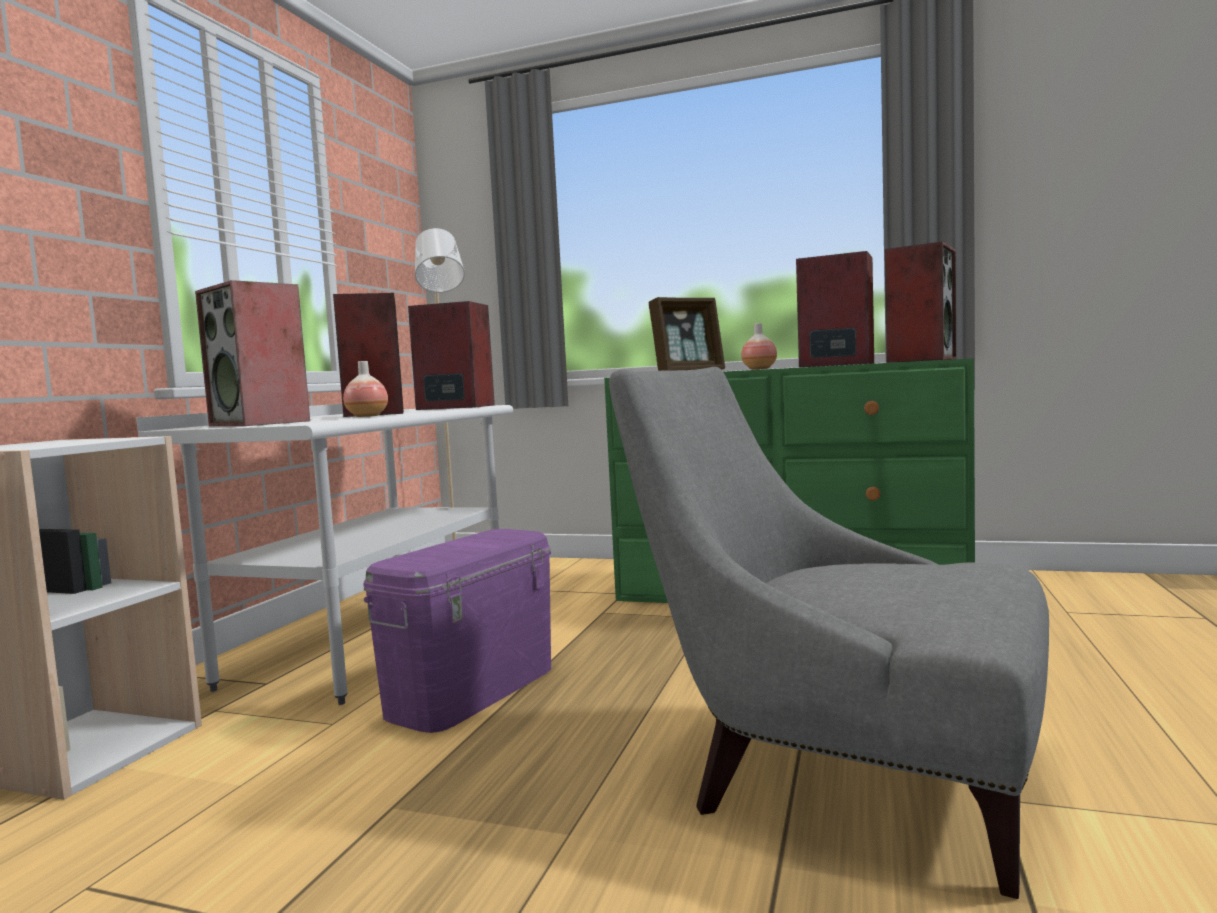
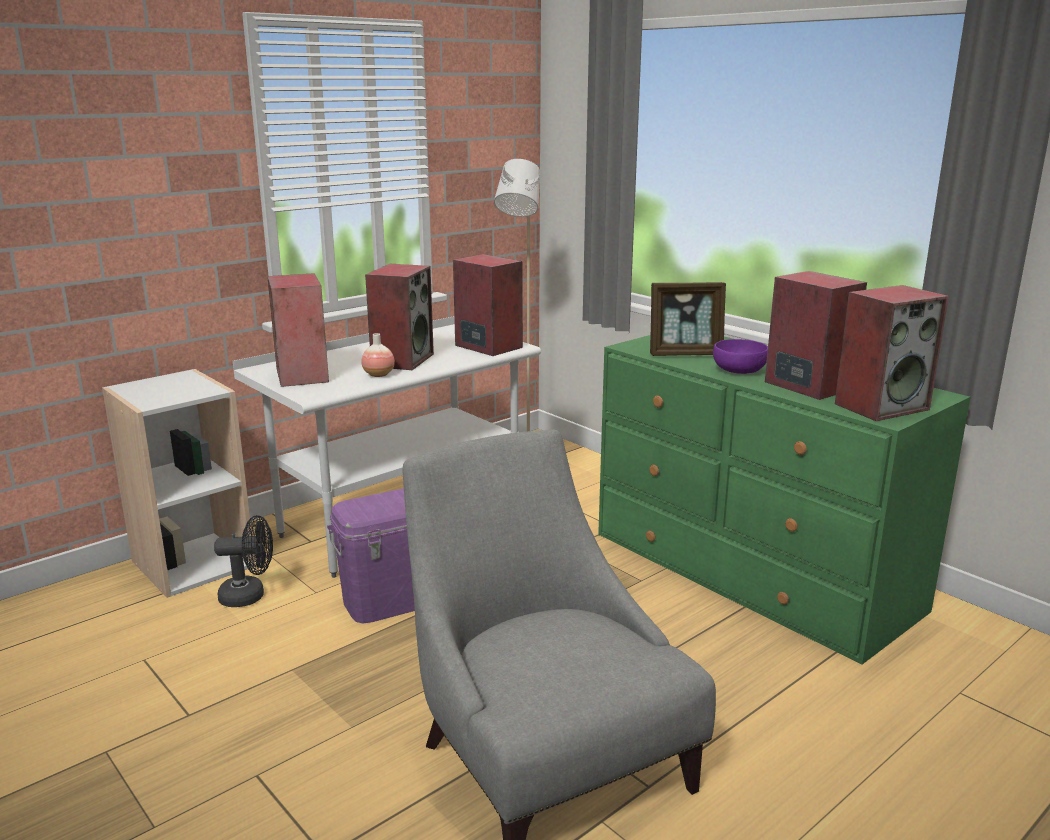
camera: 30 degrees right, 15 degrees up
vase [741,323,777,370] -> purple bowl [713,339,768,374]
none -> black fan [214,515,273,607]

